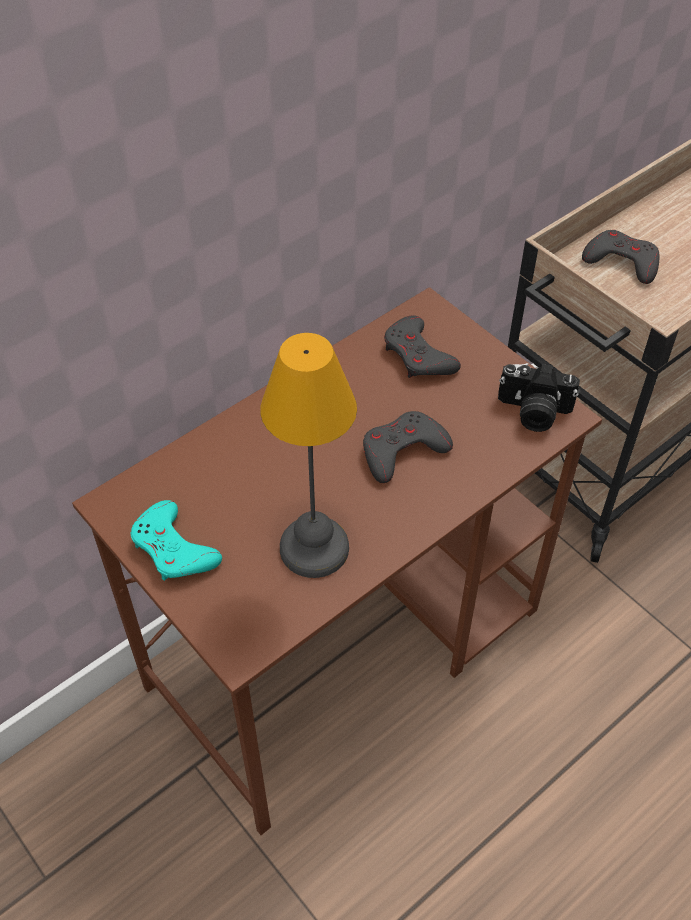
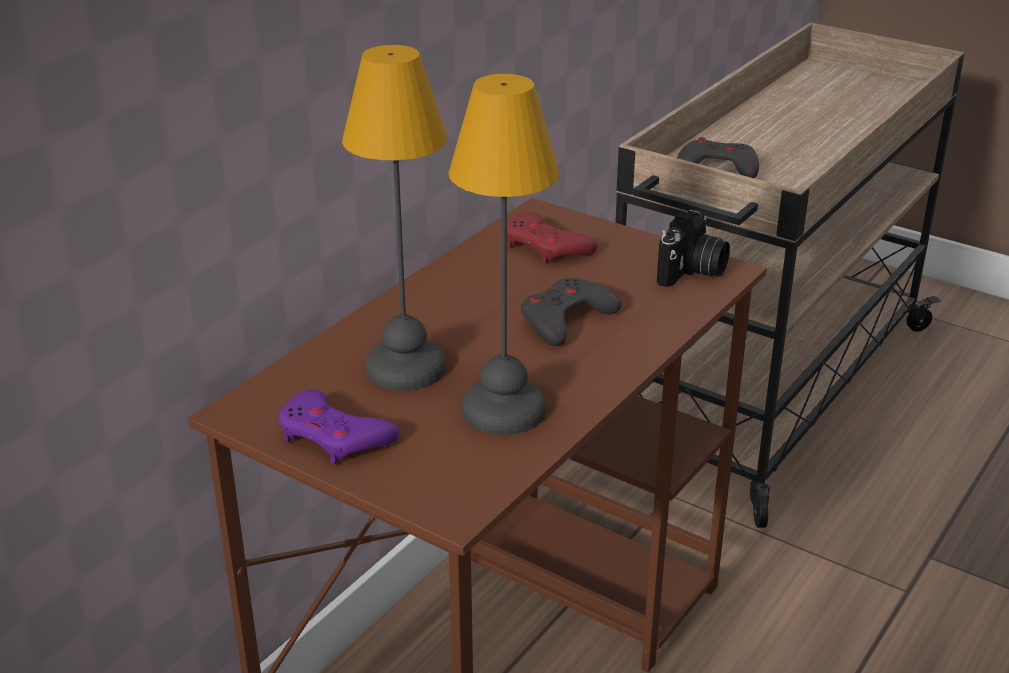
camera: 15 degrees left, 20 degrees down
turquoise game controller [131,500,222,581] -> purple game controller [279,389,399,464]
grey game controller [384,315,461,378] -> red game controller [507,212,598,264]
camera [498,363,580,432] -> camera turned 60 degrees counterclockwise [657,209,730,287]
none -> table lamp [342,45,447,391]

